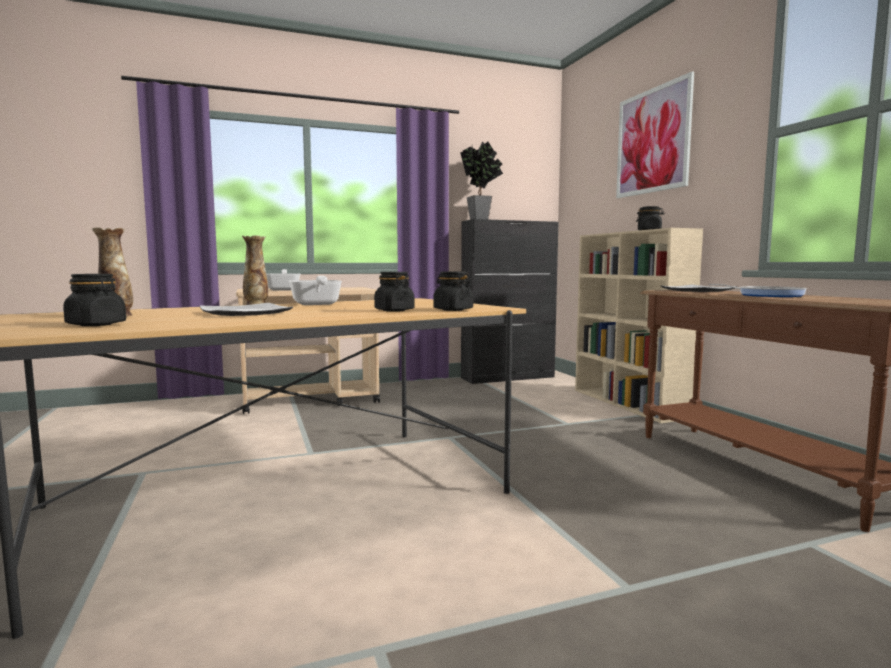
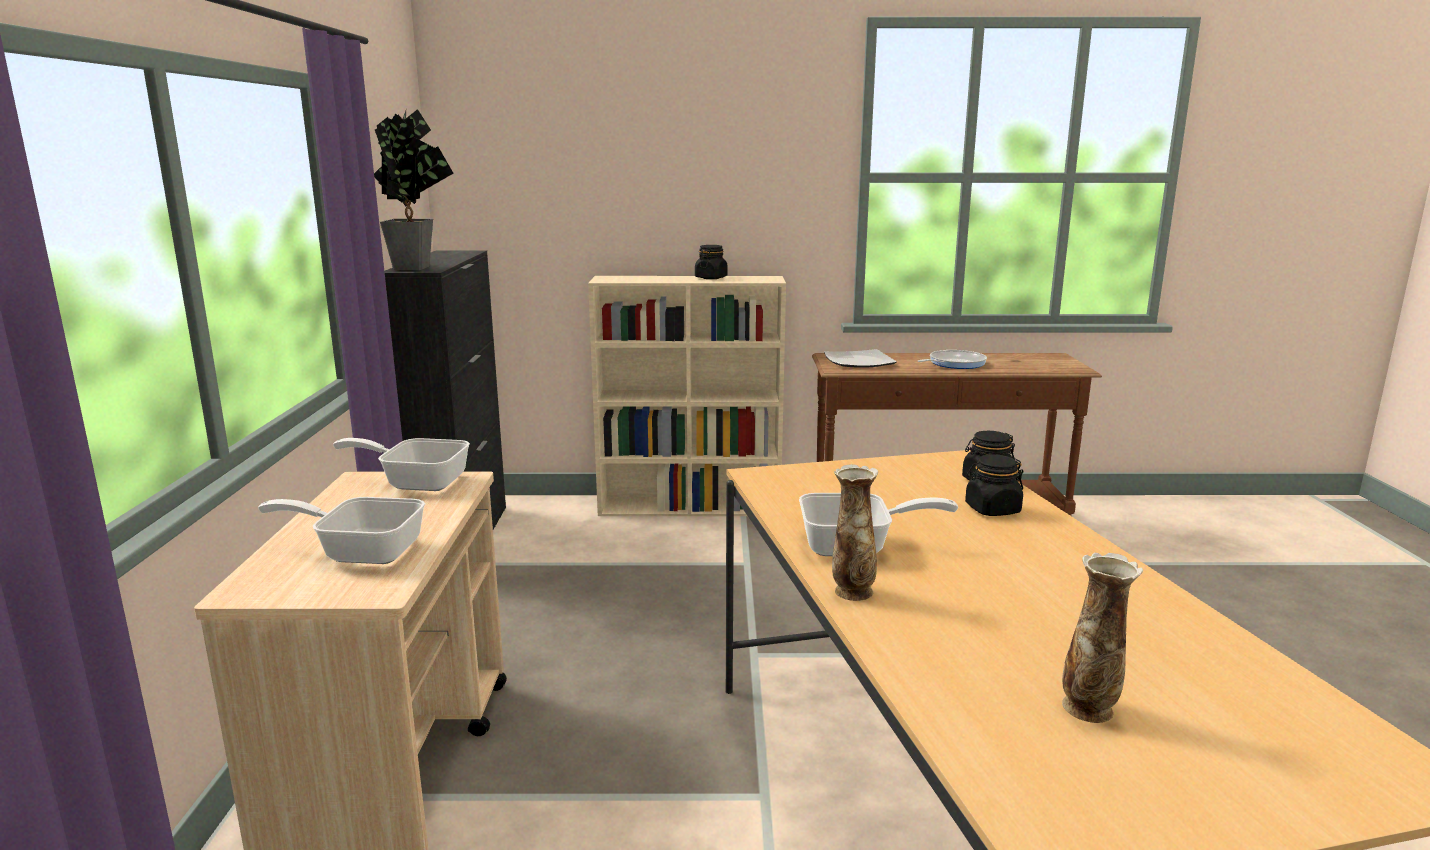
camera: 70 degrees left, 10 degrees up
black jar [63,274,126,326] -> none
plate [200,303,293,316] -> none
picture [616,71,694,198] -> none
none -> frying pan [333,438,470,491]

